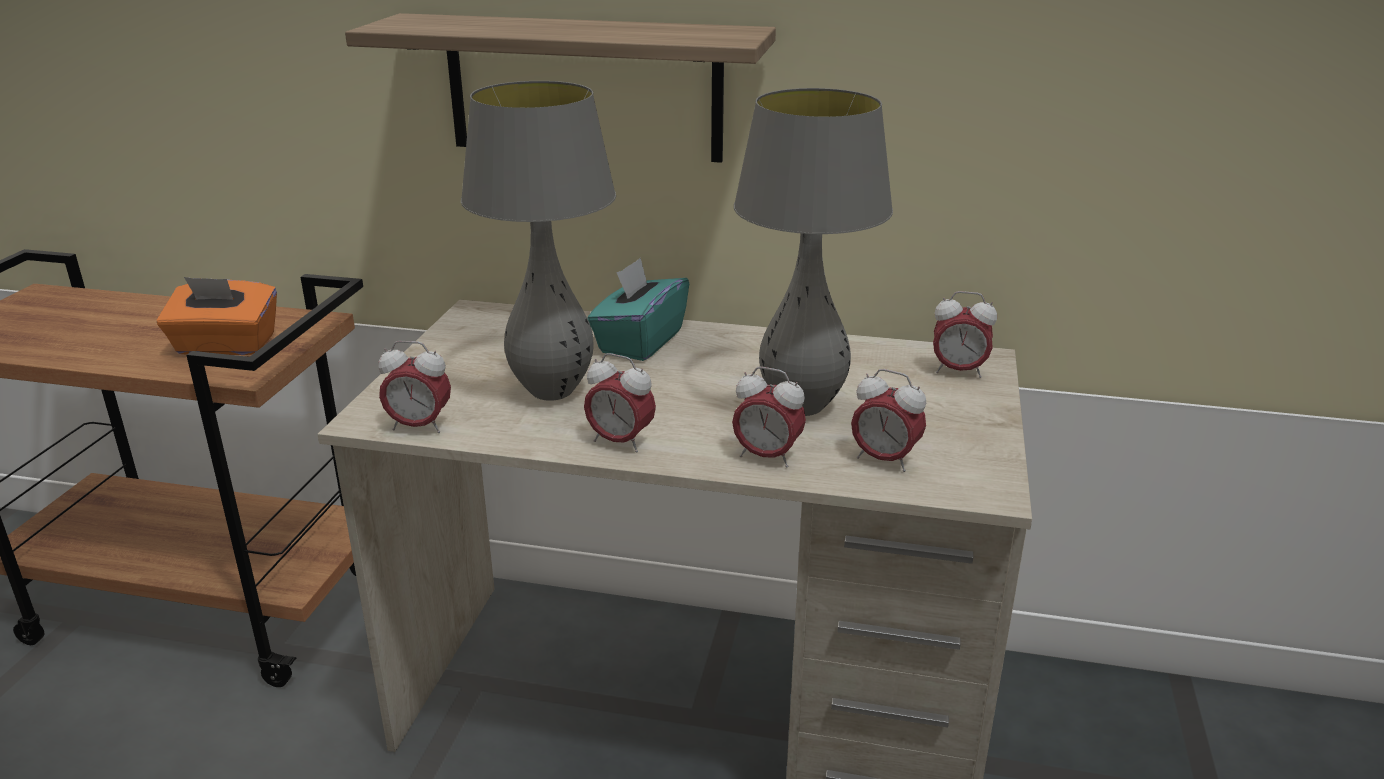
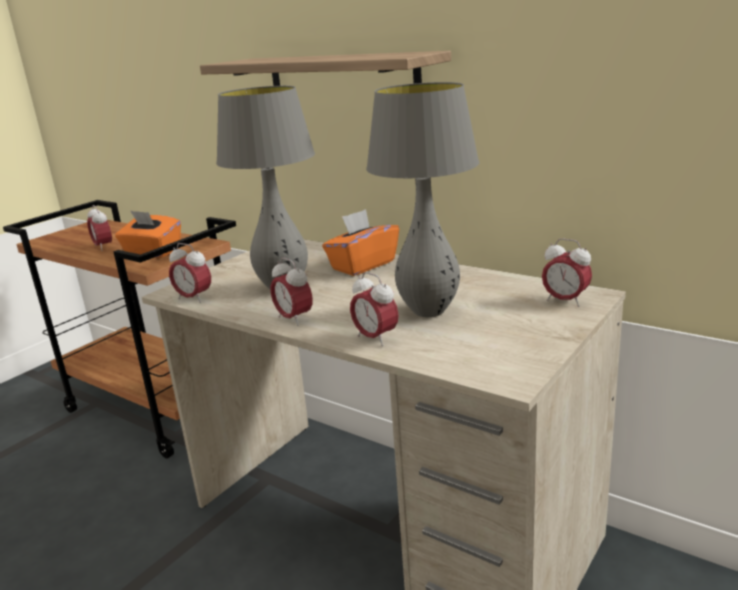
camera: 25 degrees right, 5 degrees down
turquoise tissue box [588,258,689,361] -> orange tissue box [322,209,399,276]
alarm clock [851,369,926,472] -> alarm clock moved to [87,205,112,251]

